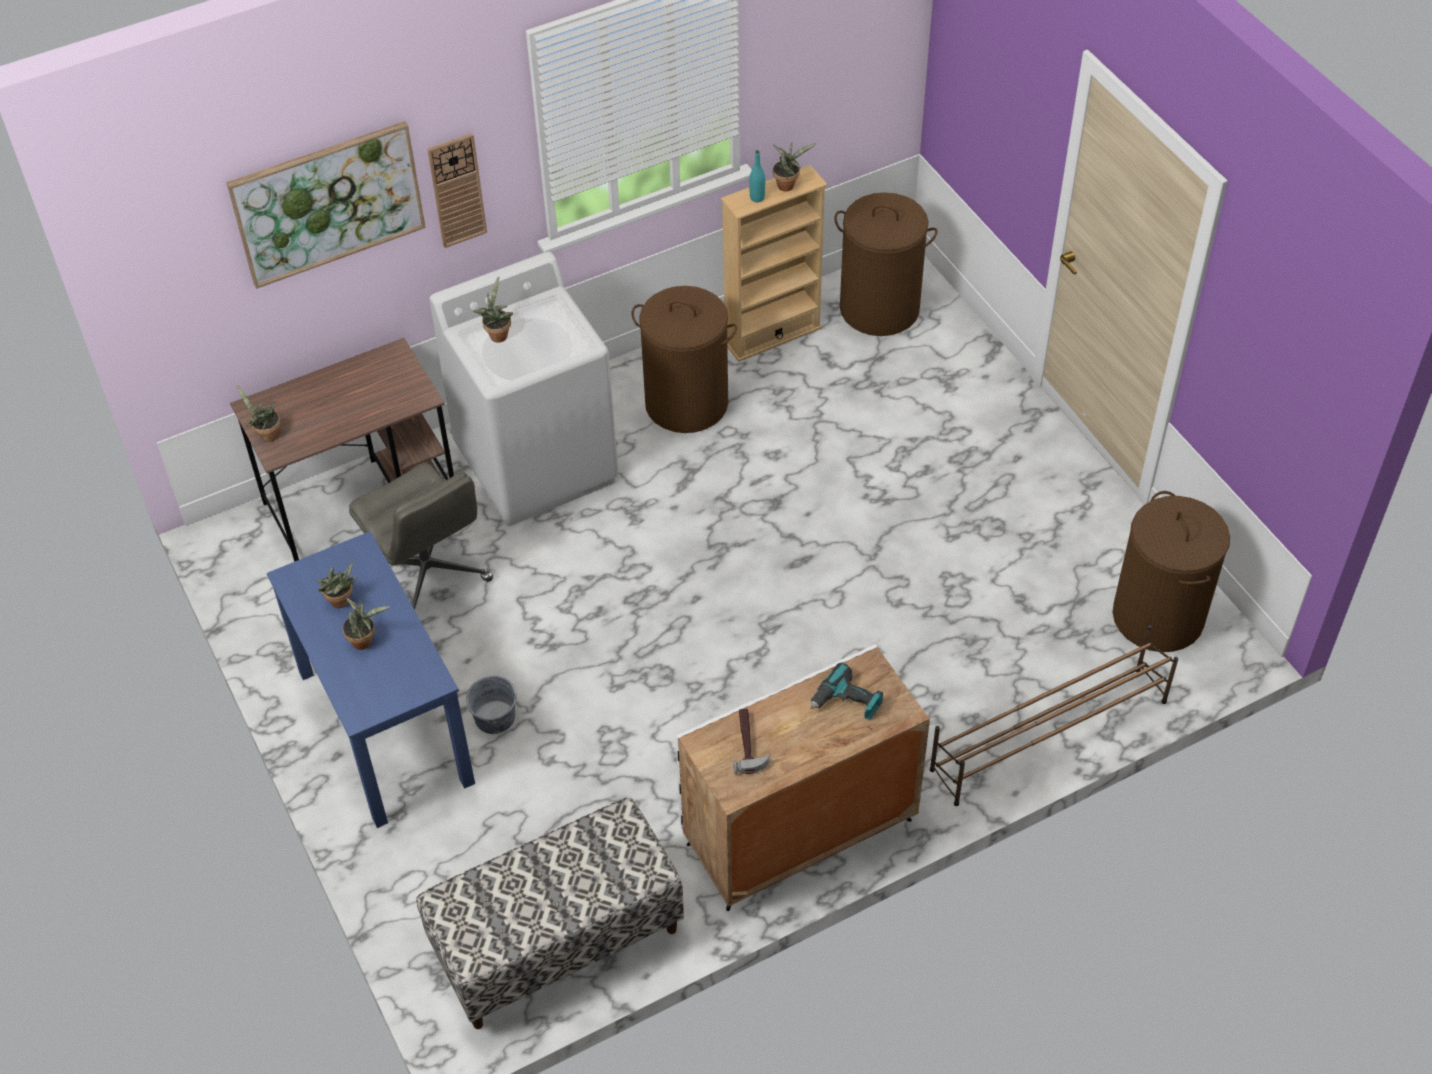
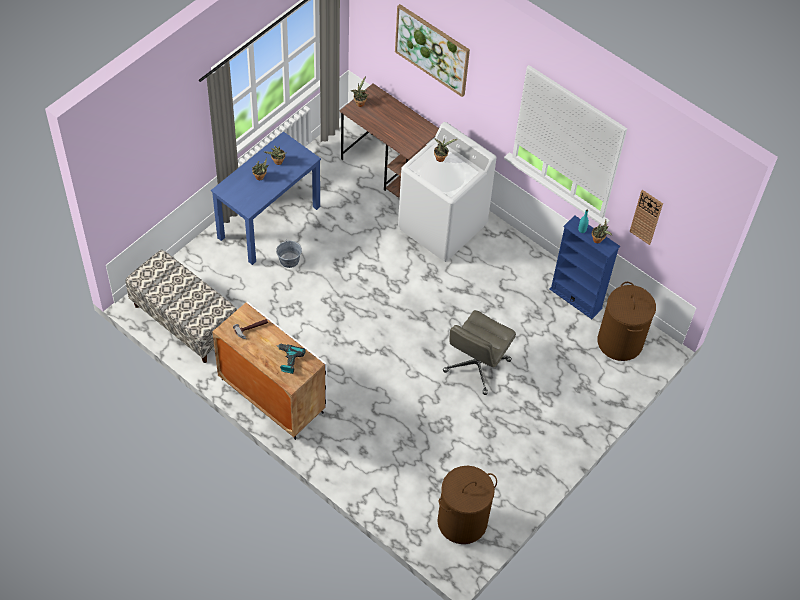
camera: 65 degrees right, 5 degrees up
grey office chair [349,463,493,610] -> grey office chair moved to [443,310,516,395]
wall clock [427,133,487,248] -> wall clock moved to [630,190,663,245]
brown laundry basket [632,286,737,433] -> none
beige bookcase [721,165,827,362] -> blue bookcase [550,215,620,319]
brown shoe rack [930,625,1179,806] -> none

